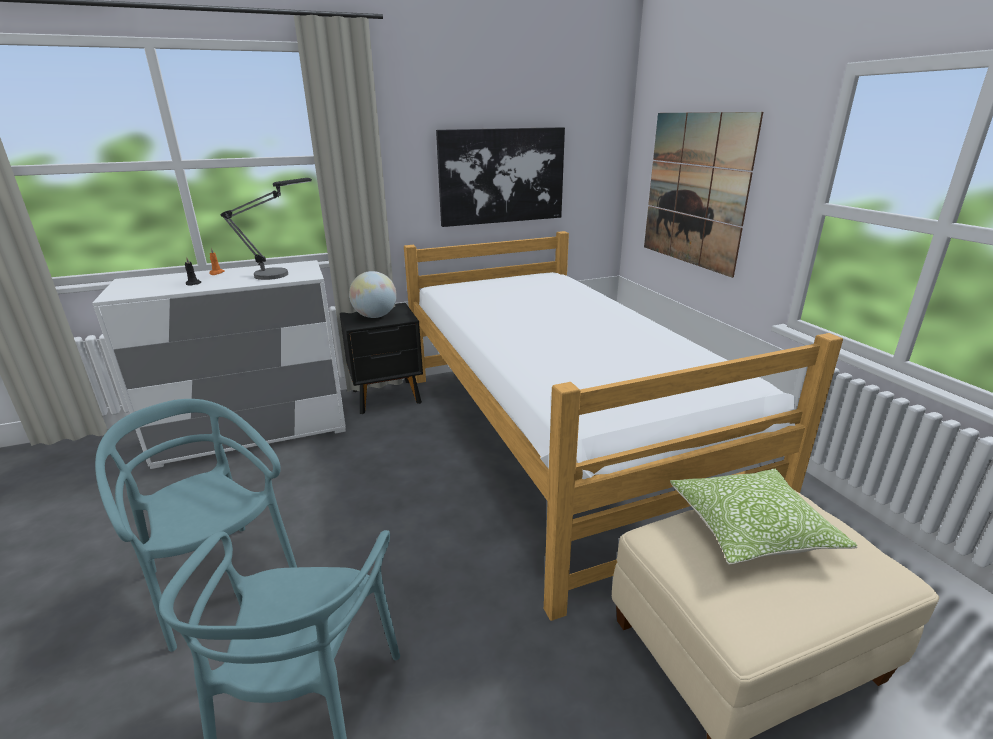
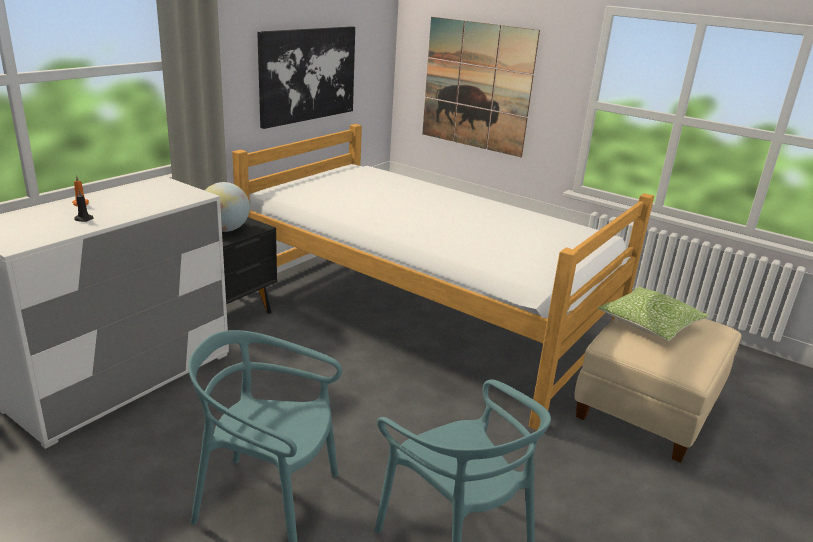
camera: 35 degrees left, 0 degrees up
table lamp [220,178,312,280] -> none

